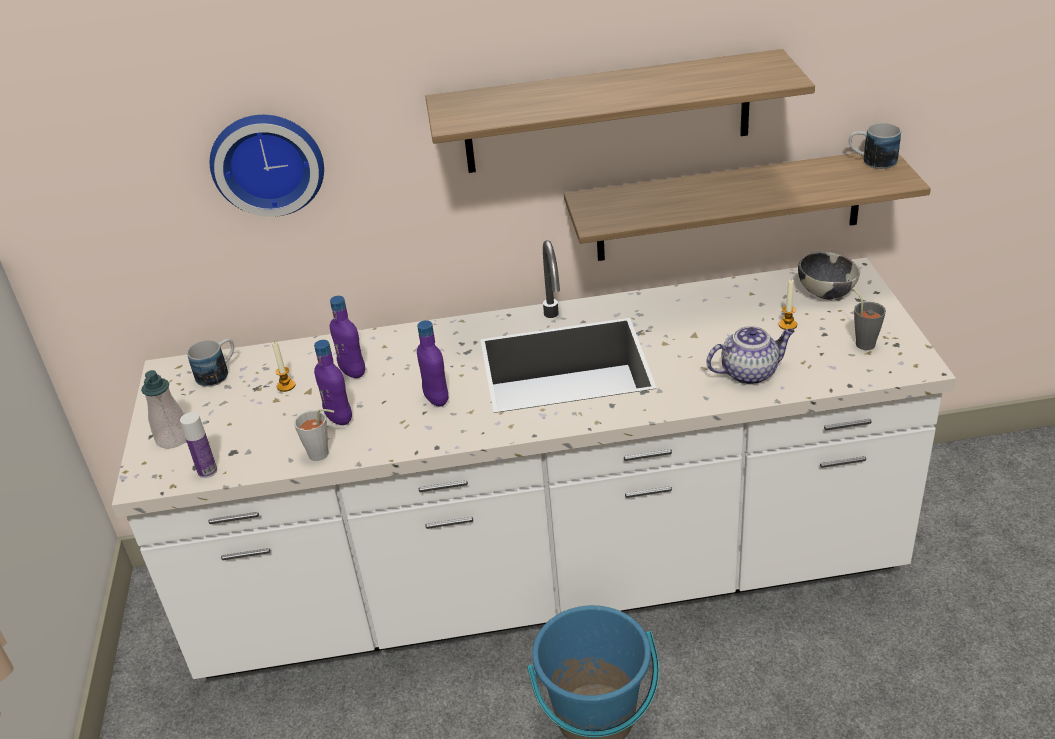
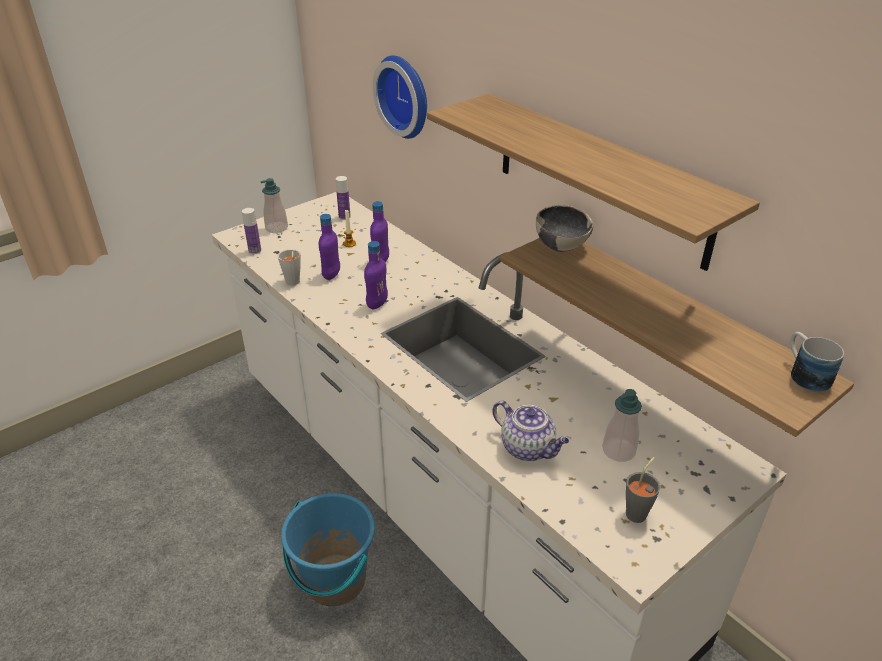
camera: 55 degrees right, 0 degrees up
mug [187,339,234,387] -> bottle [336,176,351,220]
candle [778,280,797,330] -> soap dispenser [602,389,642,462]
bowl [798,252,860,300] -> bowl moved to [536,205,593,252]

